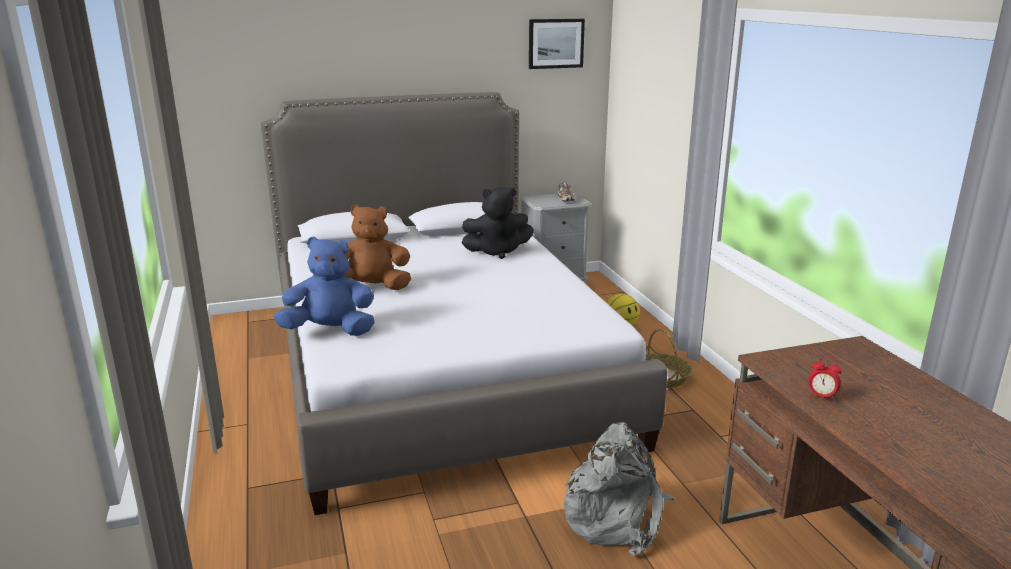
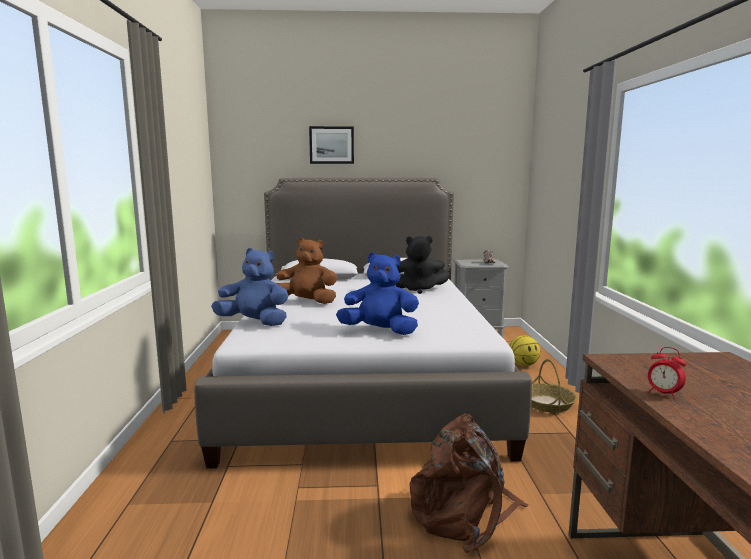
camera: 15 degrees right, 10 degrees down
picture [529,19,585,69] -> picture moved to [309,126,354,164]
grey backpack [563,422,676,556] -> brown backpack [409,414,529,553]
none -> blue plush toy [336,252,419,335]

